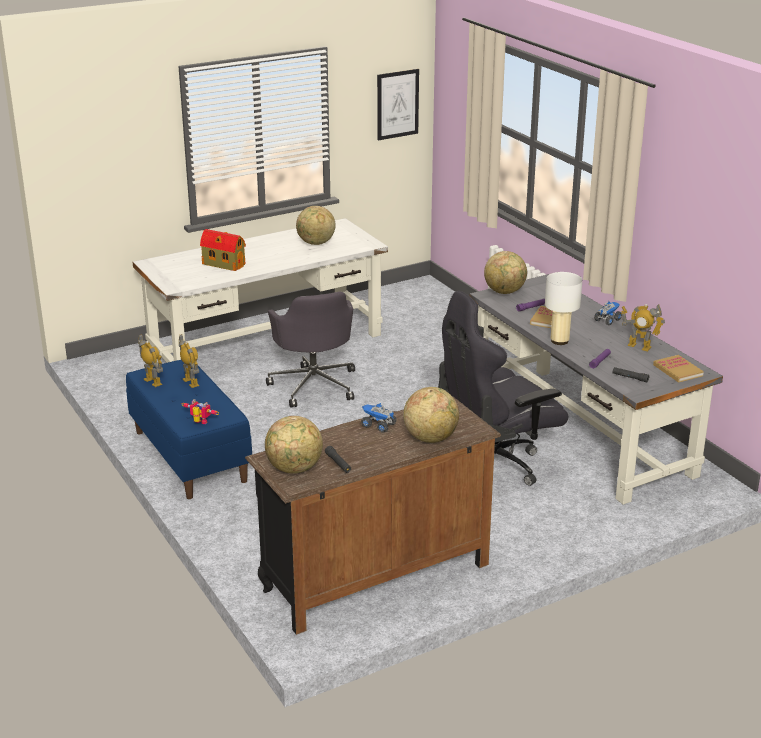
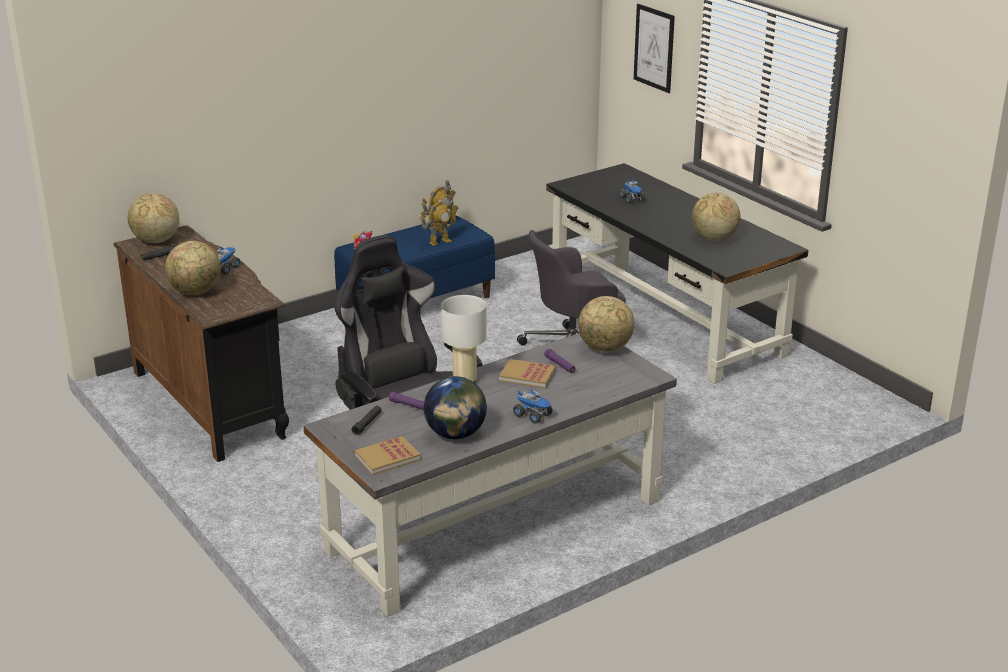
camera: 85 degrees right, 0 degrees up
white desk [133,218,388,363] -> black desk [546,163,809,384]
toy house [200,229,246,271] -> toy truck [620,178,645,204]
picture [377,69,419,140] -> picture moved to [634,4,675,93]
toy robot [621,304,665,351] -> globe [424,376,487,439]

